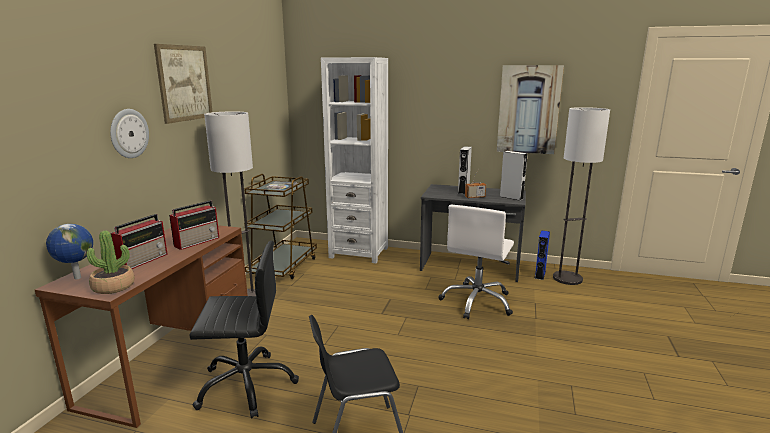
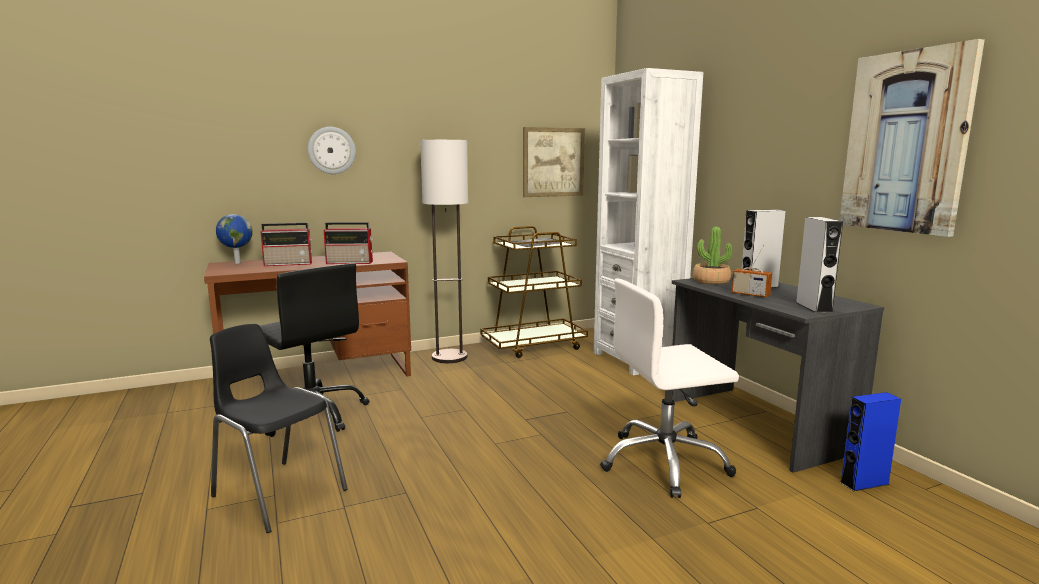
camera: 50 degrees right, 5 degrees down
potted plant [87,231,135,294] -> potted plant moved to [693,227,732,284]
picture [154,44,213,124] -> picture moved to [523,127,585,197]
floor lamp [553,107,610,285] -> none

